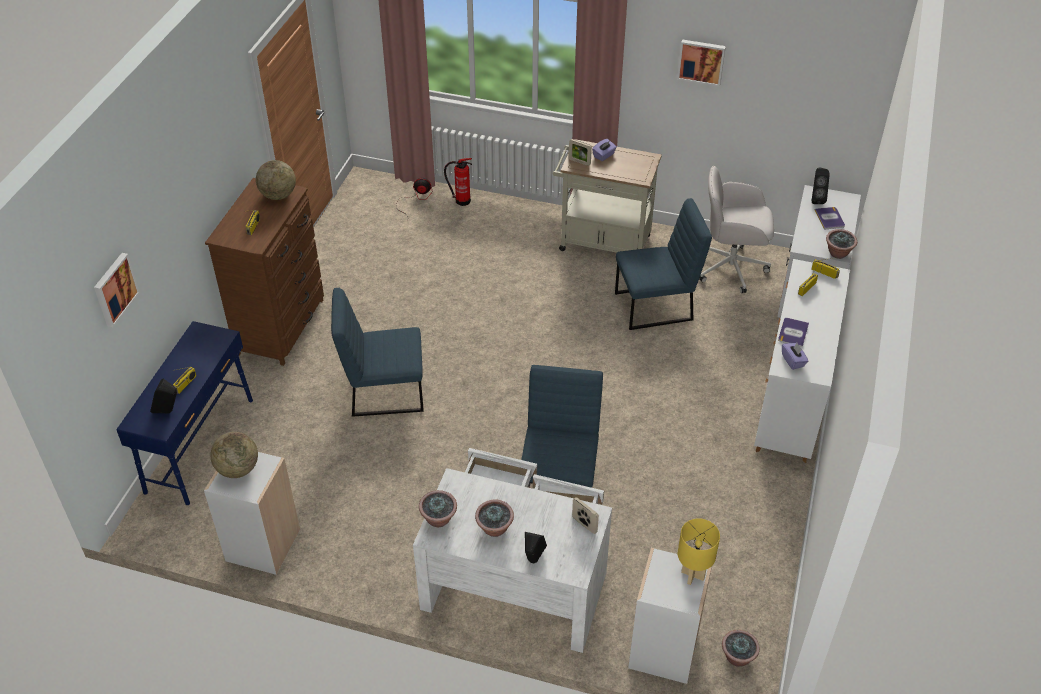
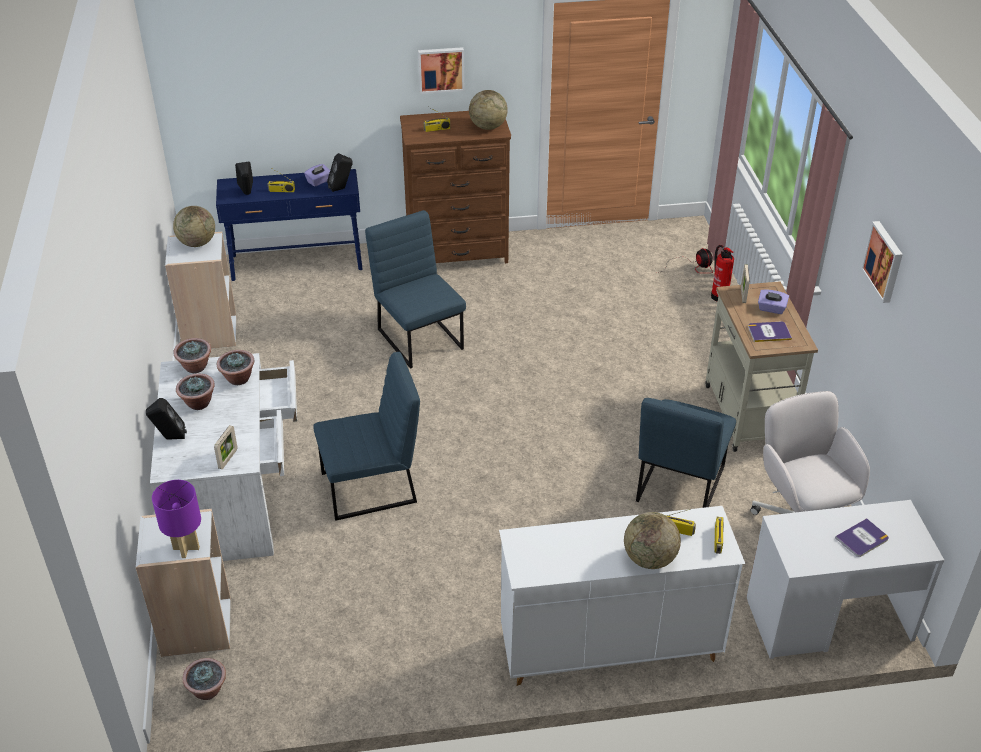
camera: 65 degrees right, 5 degrees down
picture [94,253,140,327] -> picture moved to [418,47,464,94]
blue chair [615,198,712,330] -> blue chair turned 60 degrees clockwise [636,398,736,508]
yellow table lamp [678,518,720,585] -> purple table lamp [152,480,201,558]
book [778,318,809,347] -> book moved to [748,322,792,342]
purple tissue box [782,343,808,370] -> purple tissue box moved to [304,164,330,187]
black speaker [812,167,830,204] -> black speaker moved to [327,153,353,192]
potted plant [826,229,857,259] -> potted plant moved to [217,350,254,385]
none -> globe [624,512,681,569]

